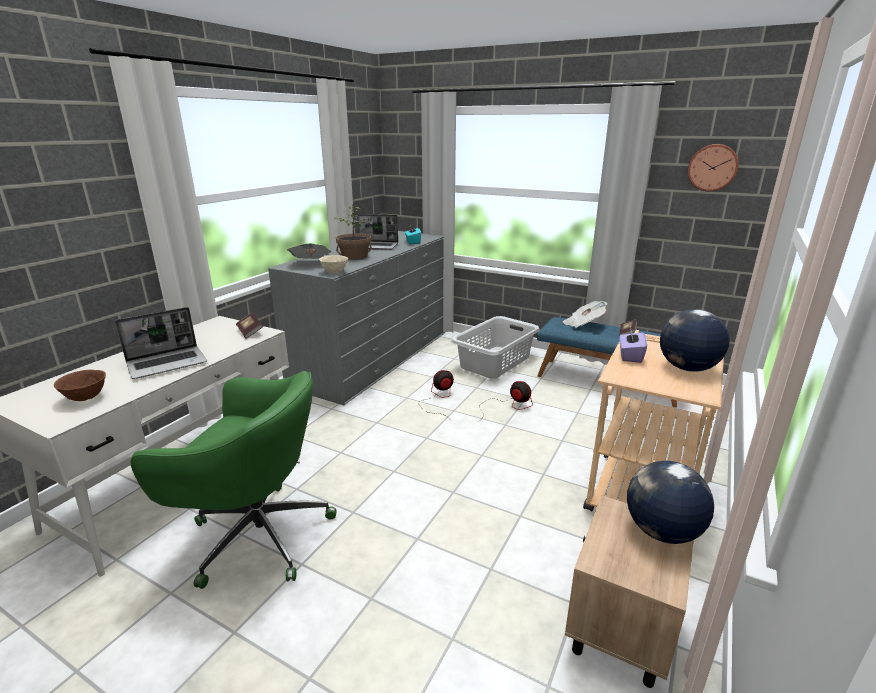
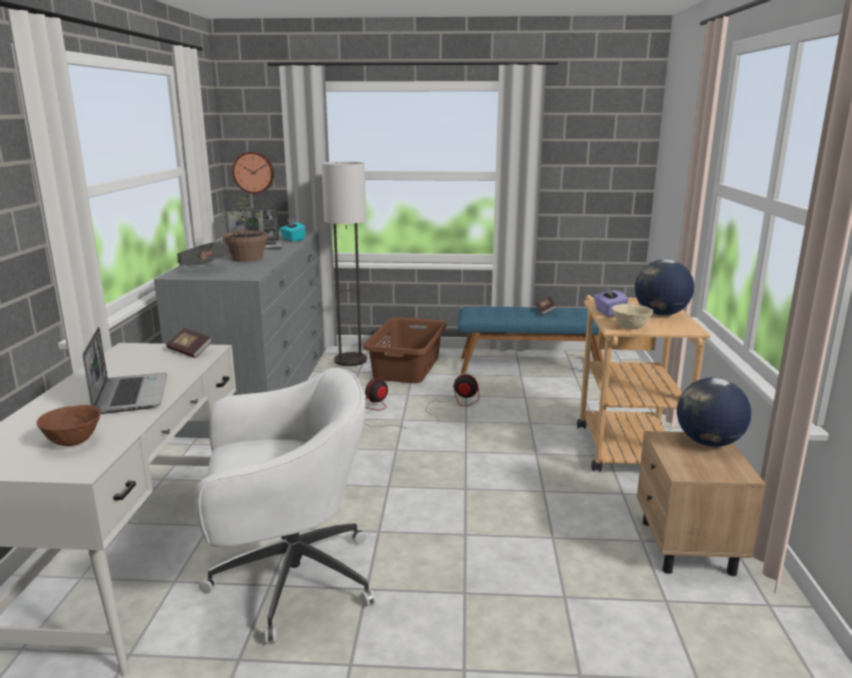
camera: 25 degrees left, 5 degrees down
laptop [115,307,207,379] -> laptop turned 45 degrees counterclockwise [83,327,167,414]
green office chair [131,371,337,589] -> white office chair [195,368,376,644]
beige bowl [319,255,348,273] -> beige bowl moved to [612,304,653,329]
grey laundry basket [451,316,540,379] -> brown laundry basket [363,317,446,383]
newspaper [563,301,607,328] -> none
wall clock [688,144,739,191] -> wall clock moved to [232,151,274,194]
none -> floor lamp [321,161,367,366]

